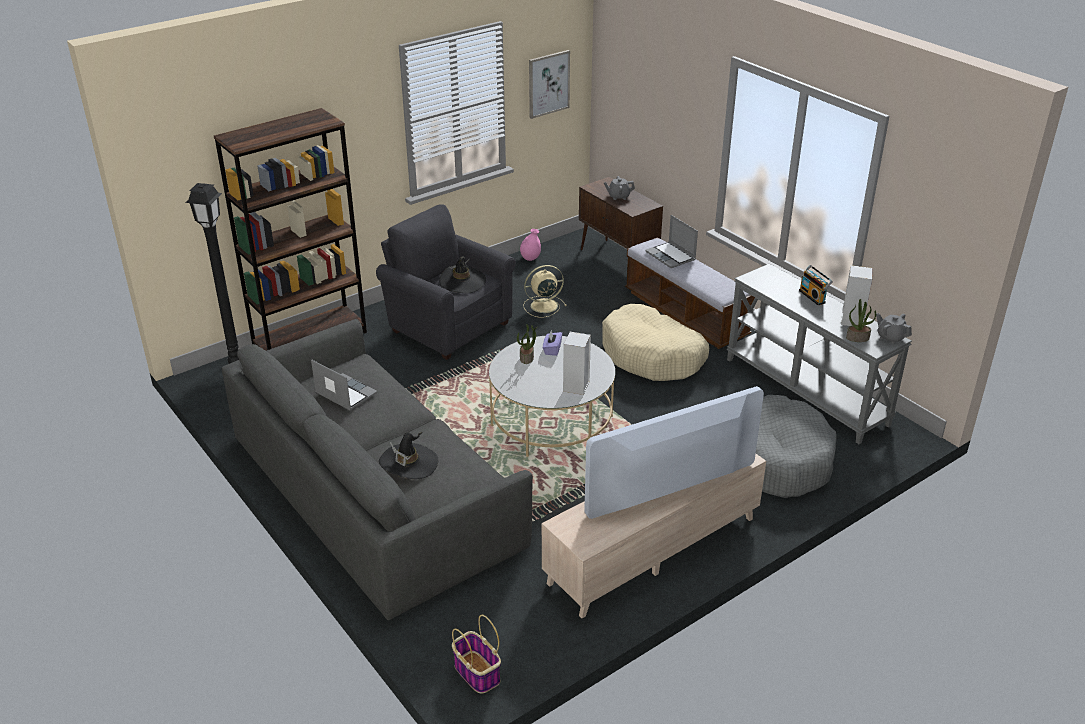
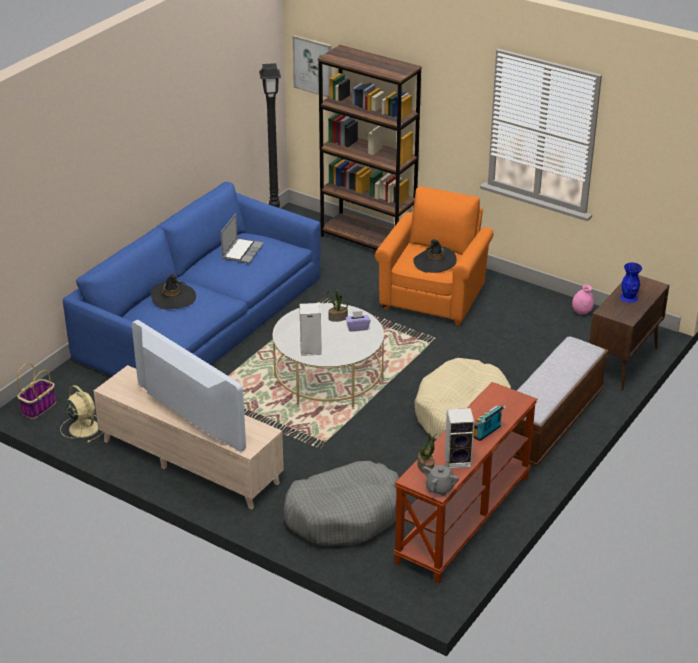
camera: 70 degrees right, 0 degrees up
grey sofa [222,319,533,620] -> blue sofa [63,182,321,376]
grey armchair [376,204,516,360] -> orange armchair [375,186,493,325]
beige fan [523,265,567,318] -> beige fan moved to [60,385,104,443]
picture [529,50,570,119] -> picture moved to [293,35,332,97]
grey teapot [604,176,635,200] -> blue vase [620,262,642,303]
laptop [645,215,698,268] -> none
grey console table [727,264,912,444] -> brown console table [393,382,537,584]

